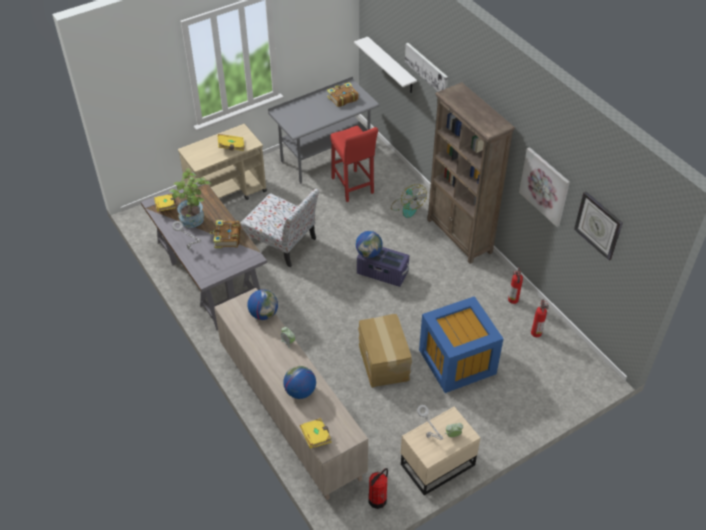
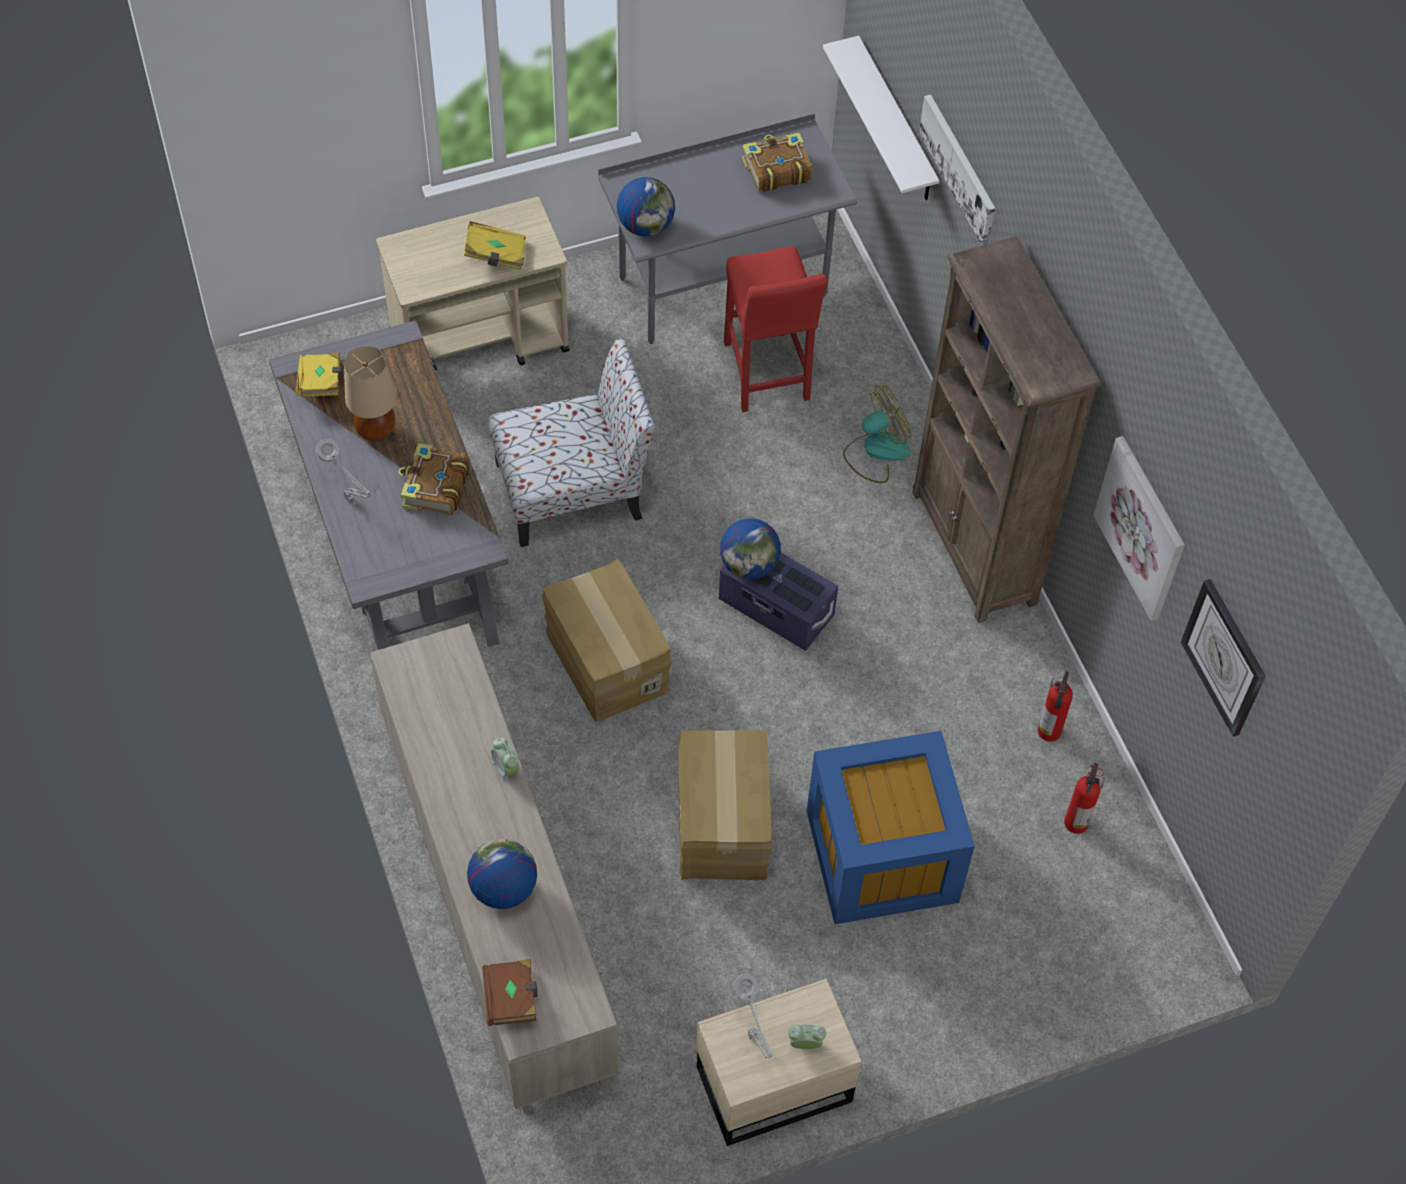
camera: 10 degrees right, 10 degrees up
potted plant [169,168,211,228] -> beige table lamp [344,346,396,441]
chair [240,189,319,267] -> chair turned 60 degrees counterclockwise [488,338,656,547]
globe [247,290,278,320] -> globe moved to [617,177,675,237]
yellow book [300,418,332,449] -> brown book [482,959,538,1026]
fire extinguisher [369,468,388,509] -> none
fan [391,184,427,218] -> fan turned 105 degrees counterclockwise [843,385,911,483]
none -> cardboard box [542,559,671,722]

